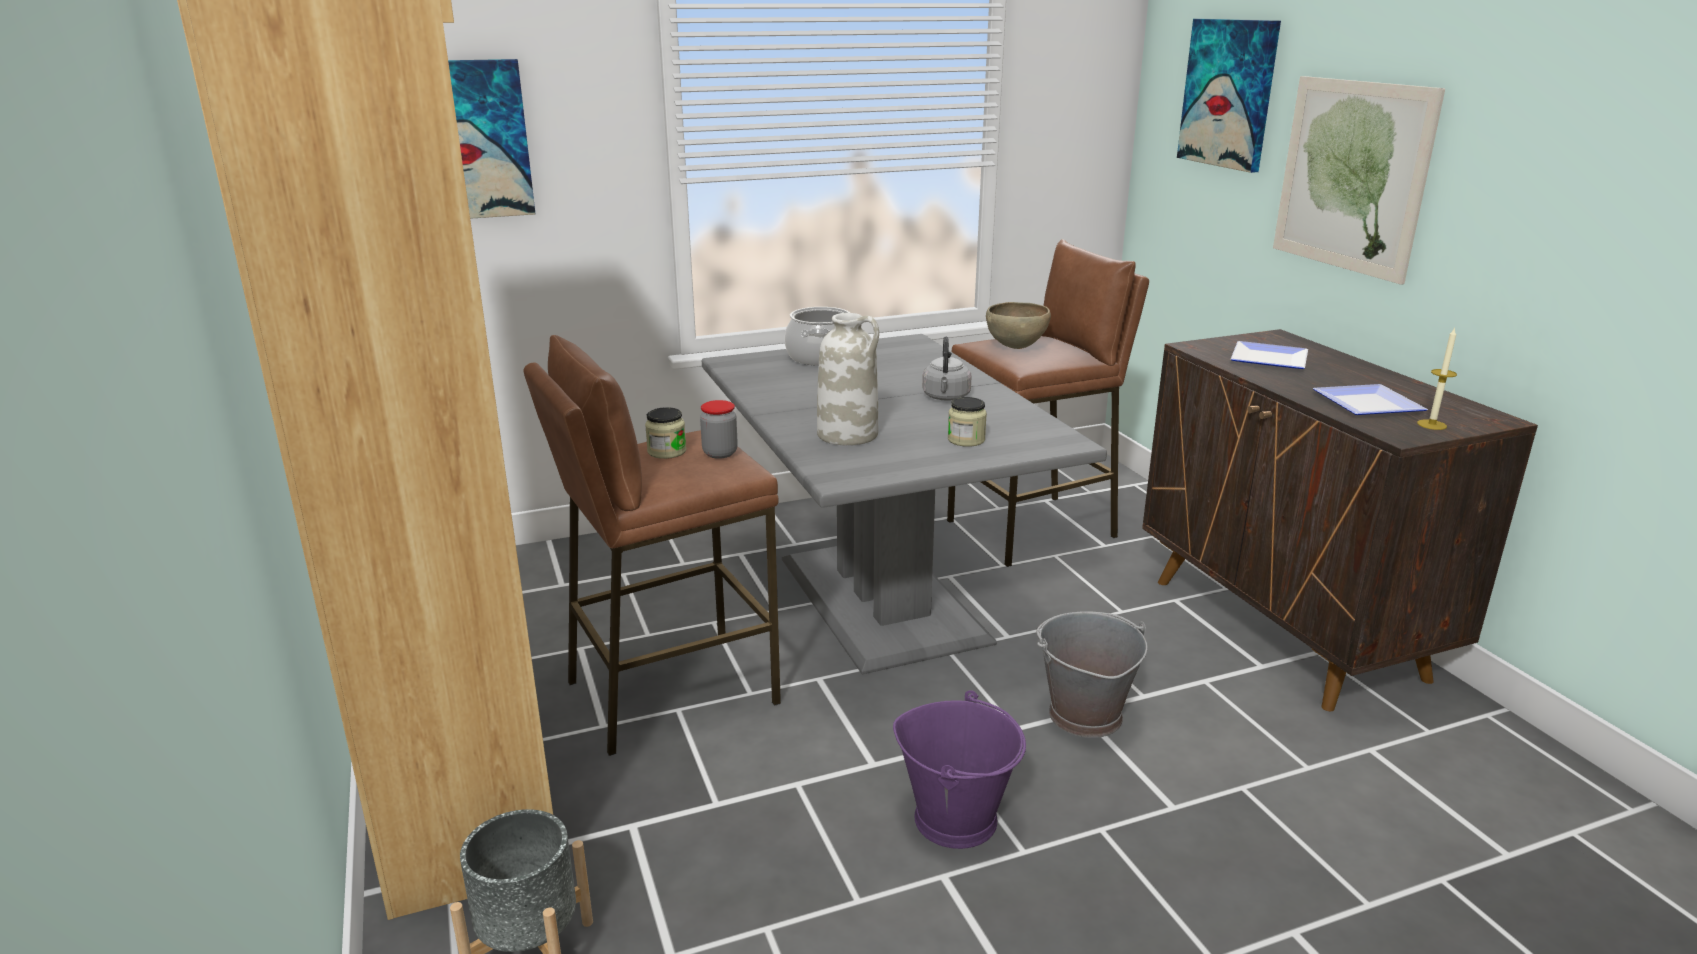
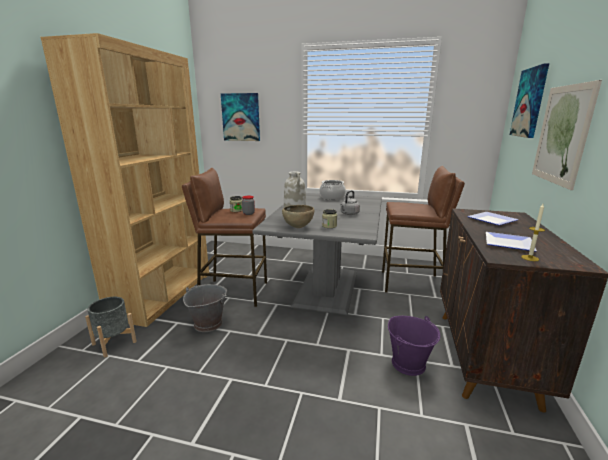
camera: 35 degrees right, 5 degrees down
purple bucket [893,690,1026,849] -> purple bucket moved to [388,316,440,376]
brown bowl [986,302,1051,349] -> brown bowl moved to [282,205,314,228]
grey bucket [1036,612,1148,738] -> grey bucket moved to [183,284,227,332]

